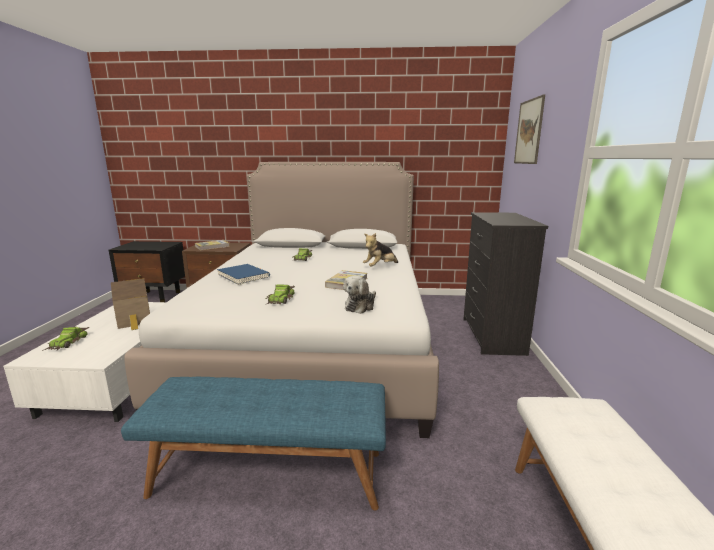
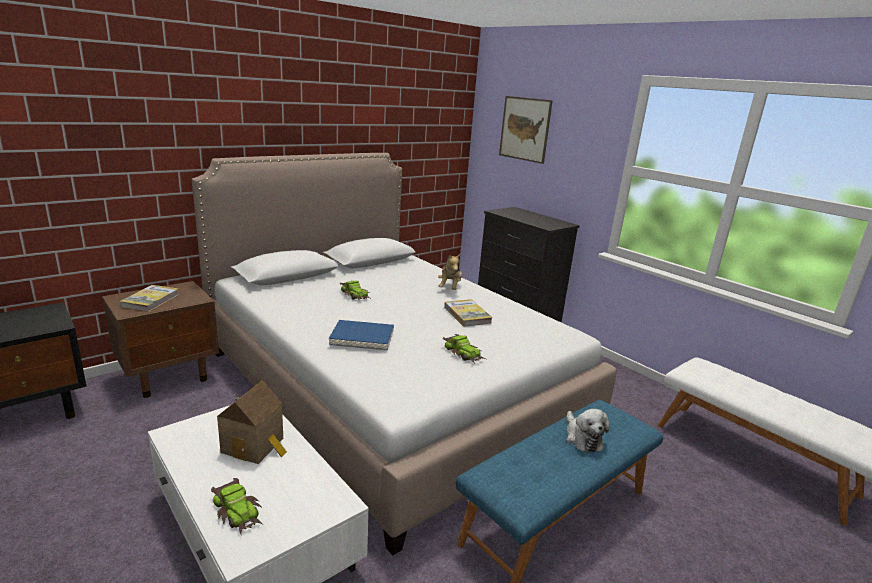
camera: 45 degrees left, 5 degrees up
plush toy [343,275,376,314] -> plush toy moved to [566,409,610,453]

